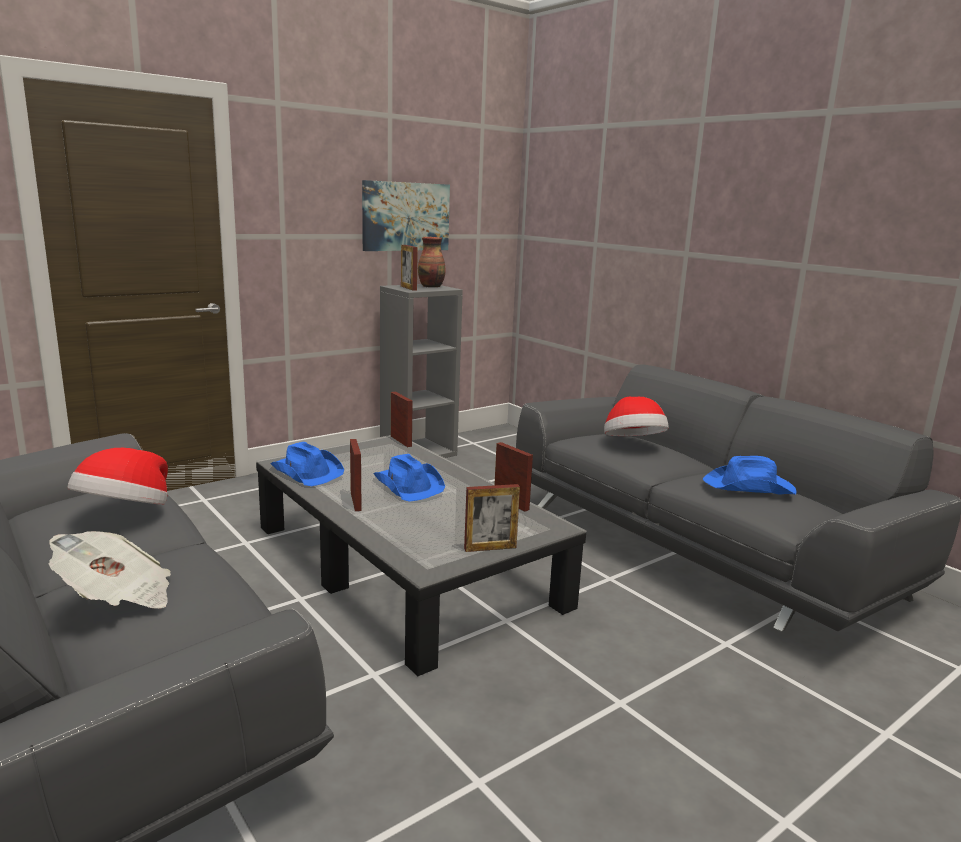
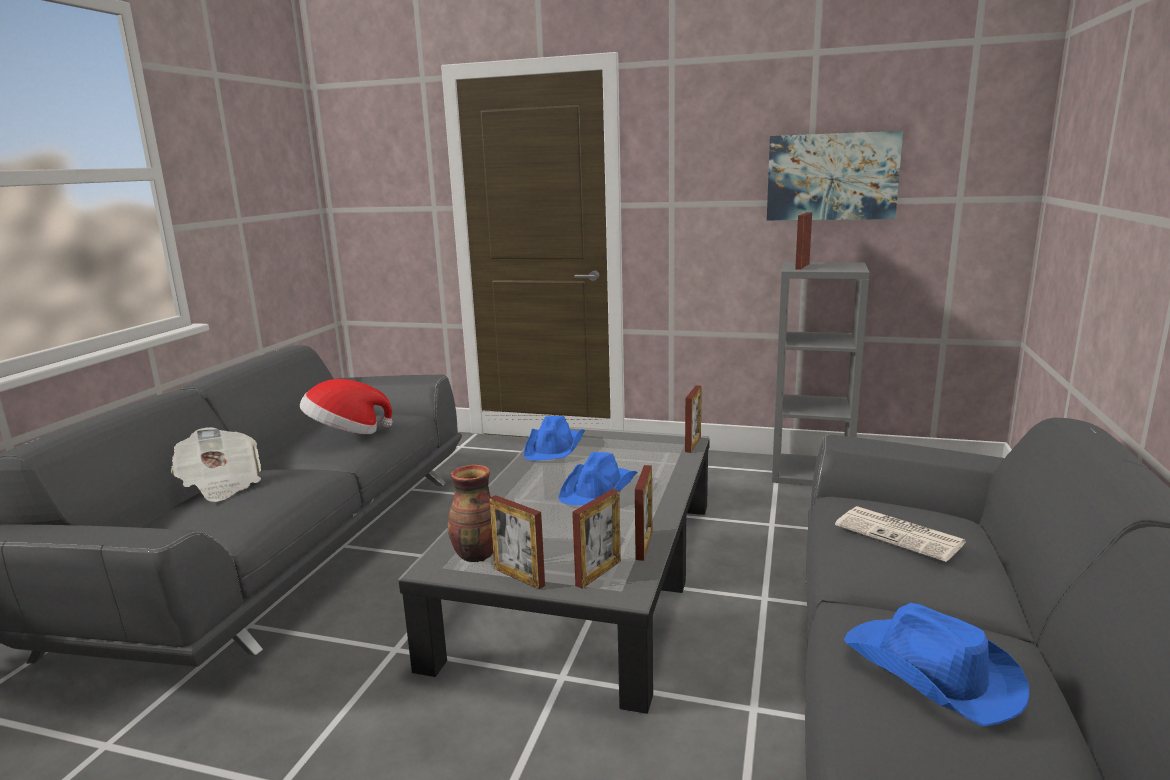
camera: 55 degrees right, 0 degrees up
picture frame [350,439,362,511] -> picture frame moved to [572,489,621,589]
vase [418,237,446,287] -> vase moved to [448,465,493,562]
hat [604,397,669,436] -> newspaper [835,506,966,562]

